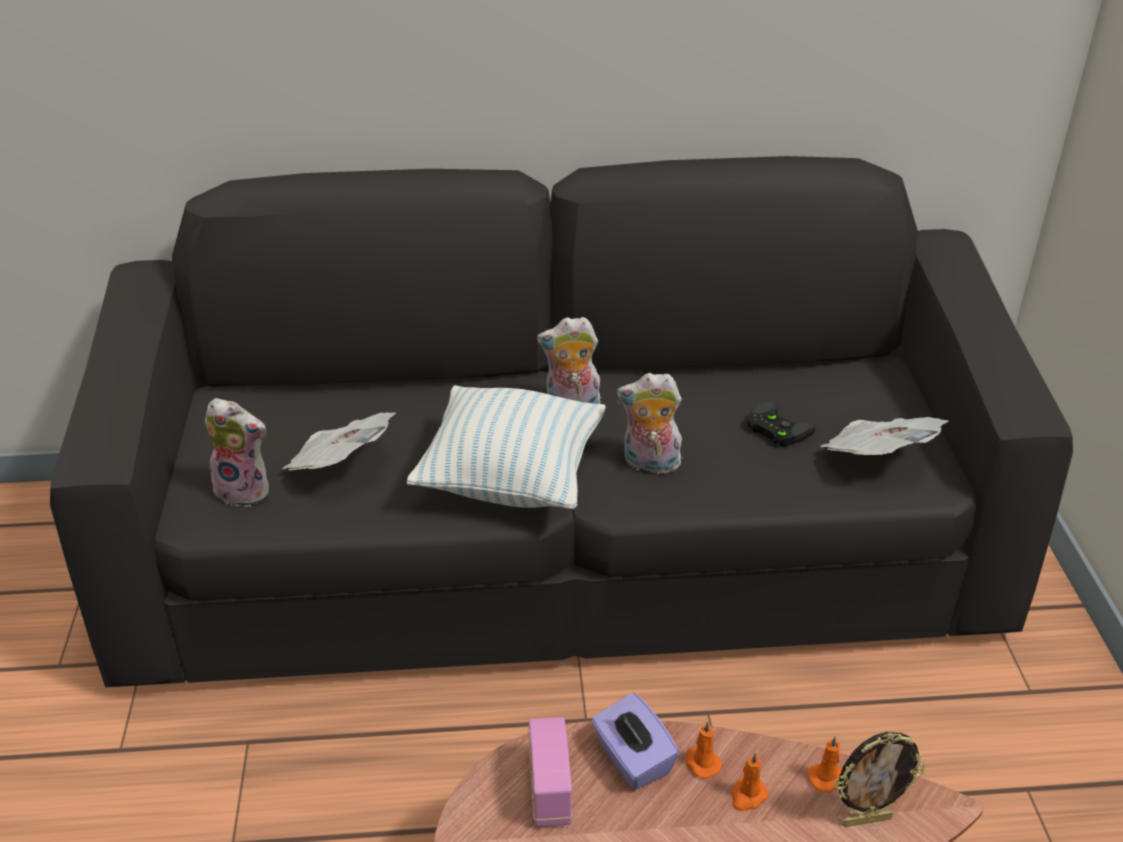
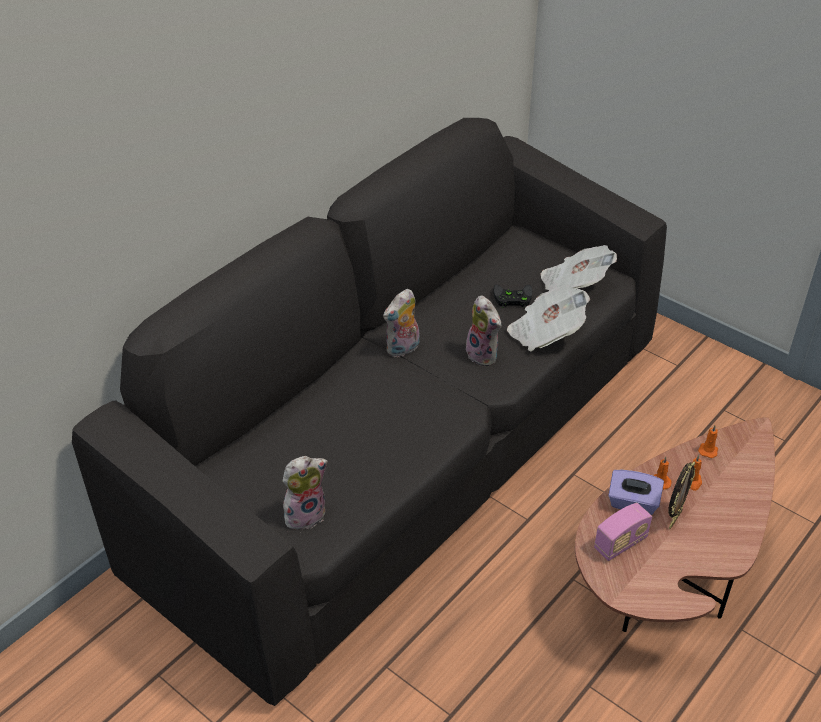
camera: 45 degrees left, 5 degrees up
newspaper [282,412,396,470] -> newspaper moved to [507,285,590,351]
pillow [407,385,606,509] -> none
radio [529,717,572,827] -> radio turned 75 degrees counterclockwise [594,503,652,561]
plush toy [617,373,684,474] -> plush toy turned 90 degrees counterclockwise [464,295,501,366]
picture frame [835,732,925,827] -> picture frame moved to [668,462,695,529]

